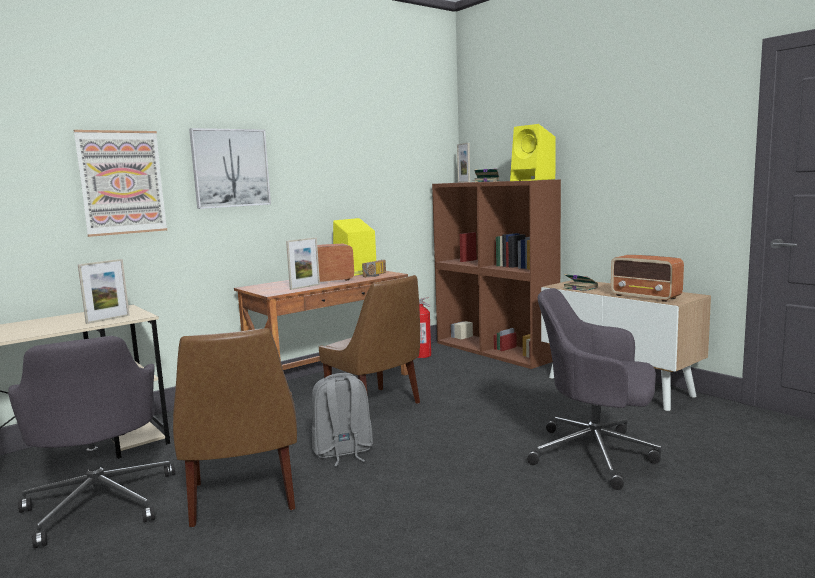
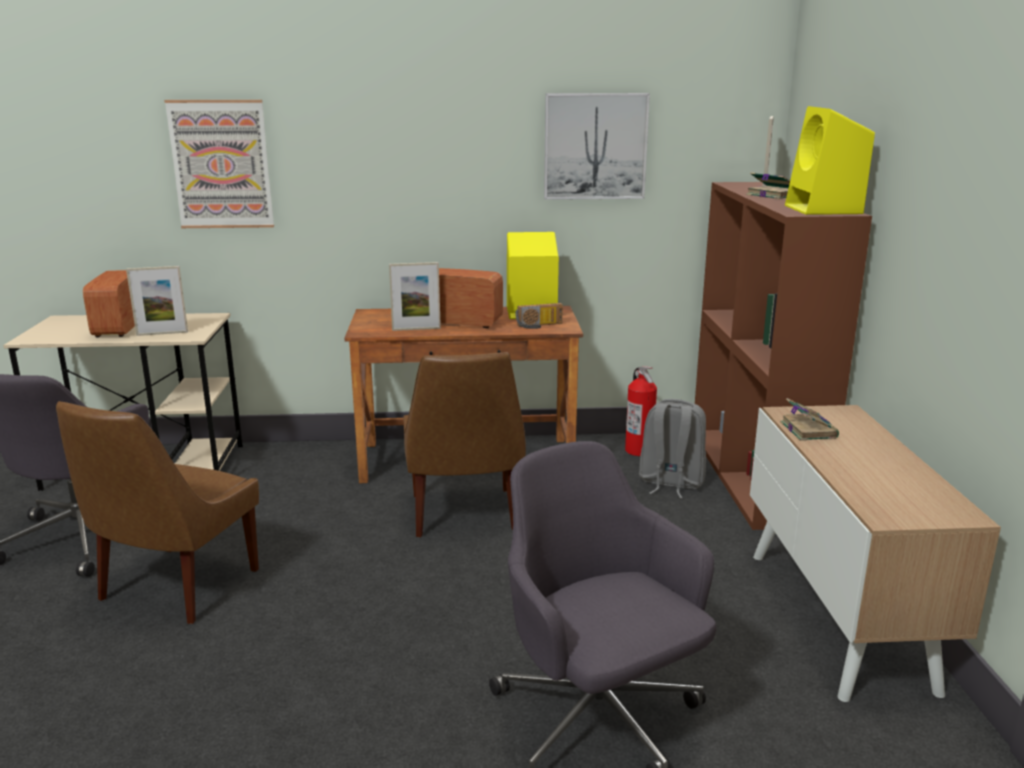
camera: 35 degrees right, 10 degrees up
picture [189,128,271,209] -> picture moved to [544,93,650,200]
grey backpack [312,373,373,466] -> grey backpack moved to [639,399,706,498]
radio [611,255,684,302] -> radio moved to [83,270,135,338]

